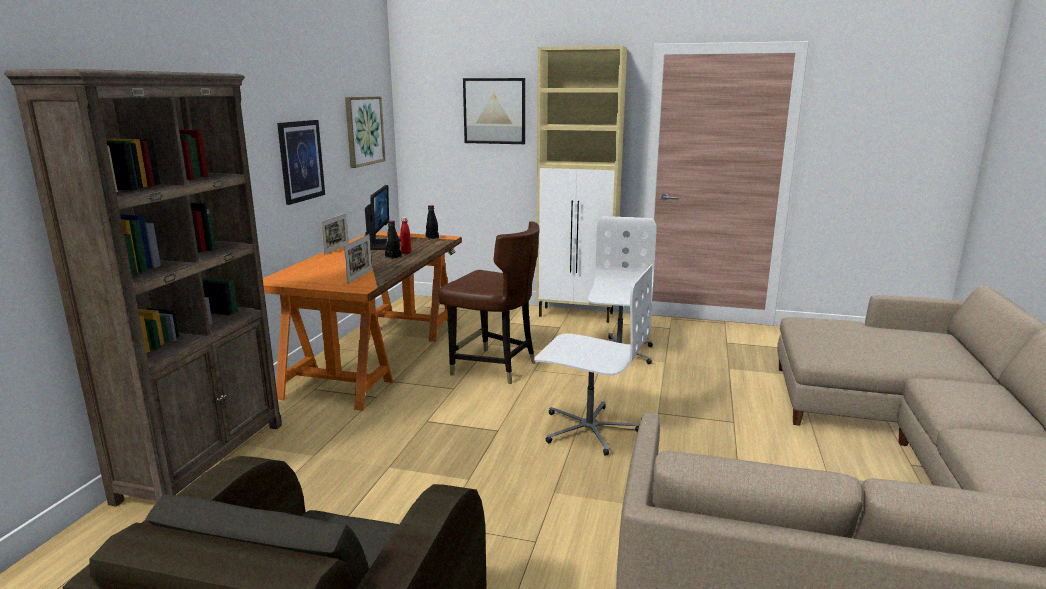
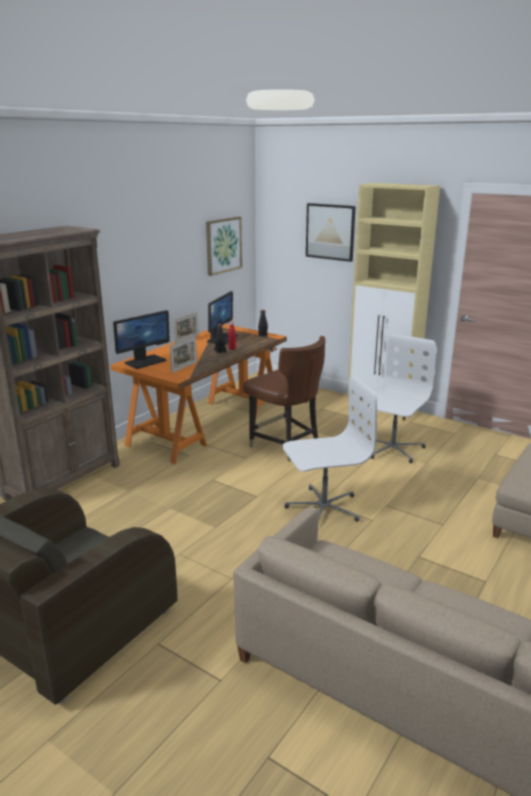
camera: 20 degrees right, 5 degrees up
picture [277,120,325,205] -> none
white office chair [534,264,653,456] -> white office chair turned 60 degrees counterclockwise [282,375,377,522]
none -> monitor [113,310,170,369]

